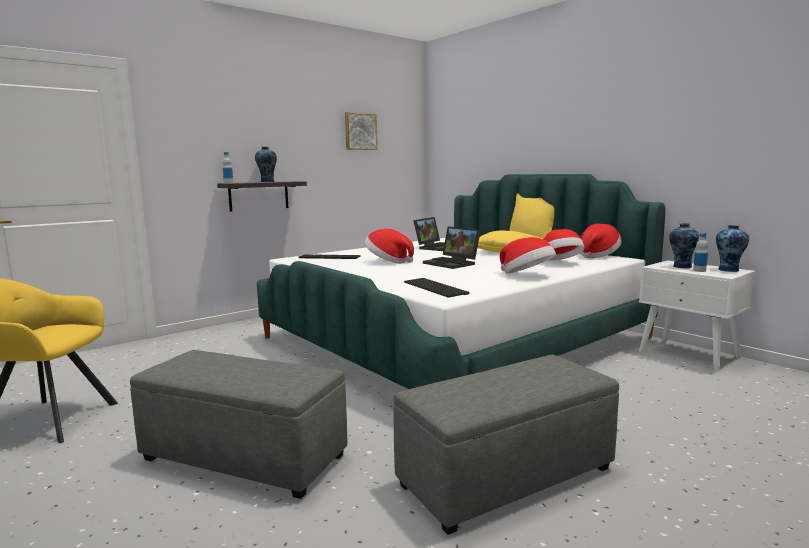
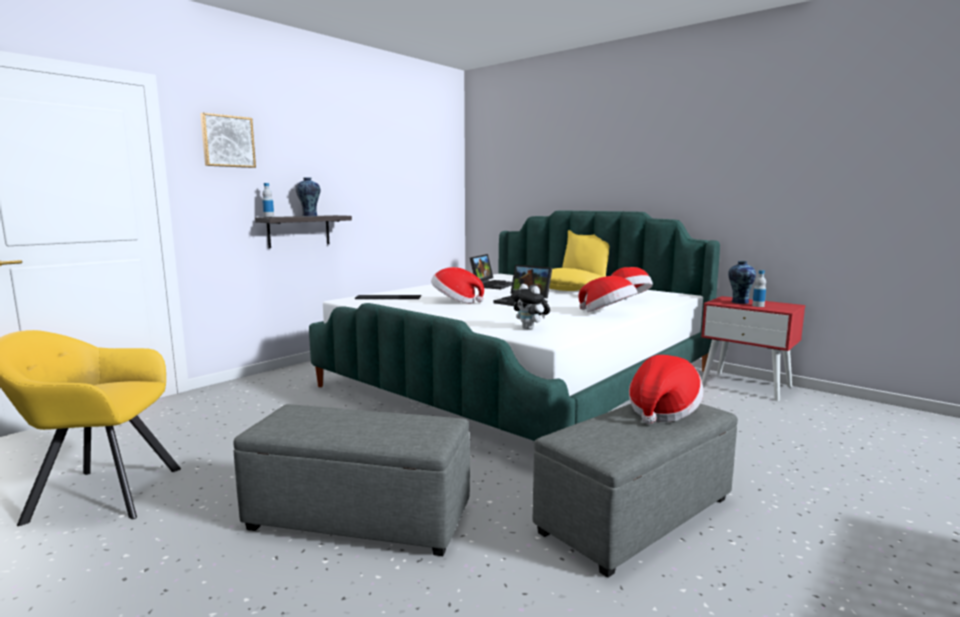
camera: 10 degrees left, 0 degrees up
picture [345,112,378,150] -> picture moved to [200,113,256,168]
keyboard [404,278,469,298] -> plush toy [511,284,550,330]
hat [580,224,622,258] -> hat moved to [629,355,703,424]
white nightstand [639,260,755,372] -> red nightstand [701,296,805,401]
vase [716,225,749,272] -> none

